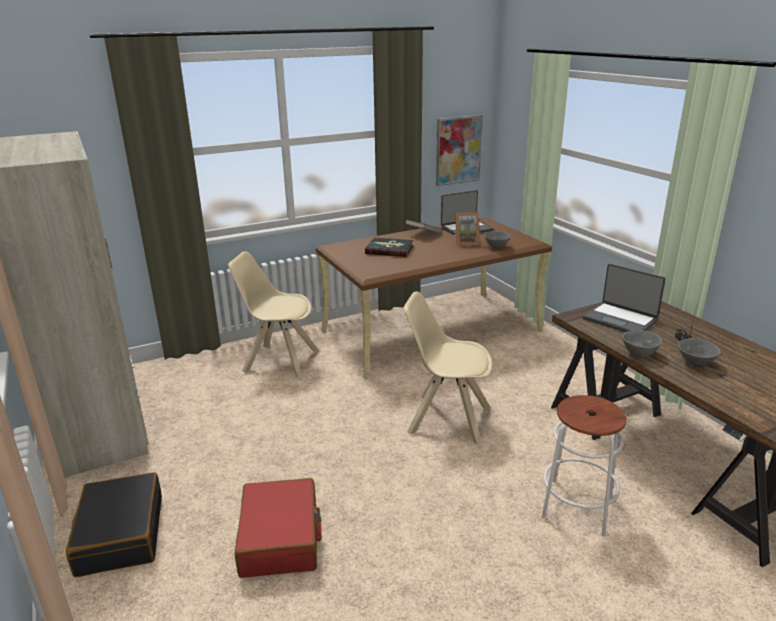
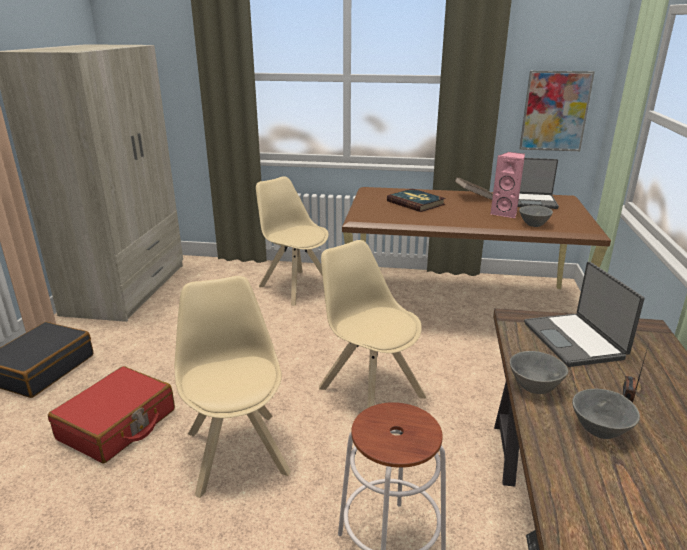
camera: 35 degrees right, 0 degrees up
picture frame [454,212,480,246] -> pink speaker [490,152,525,218]
none -> beige chair [175,276,291,498]

